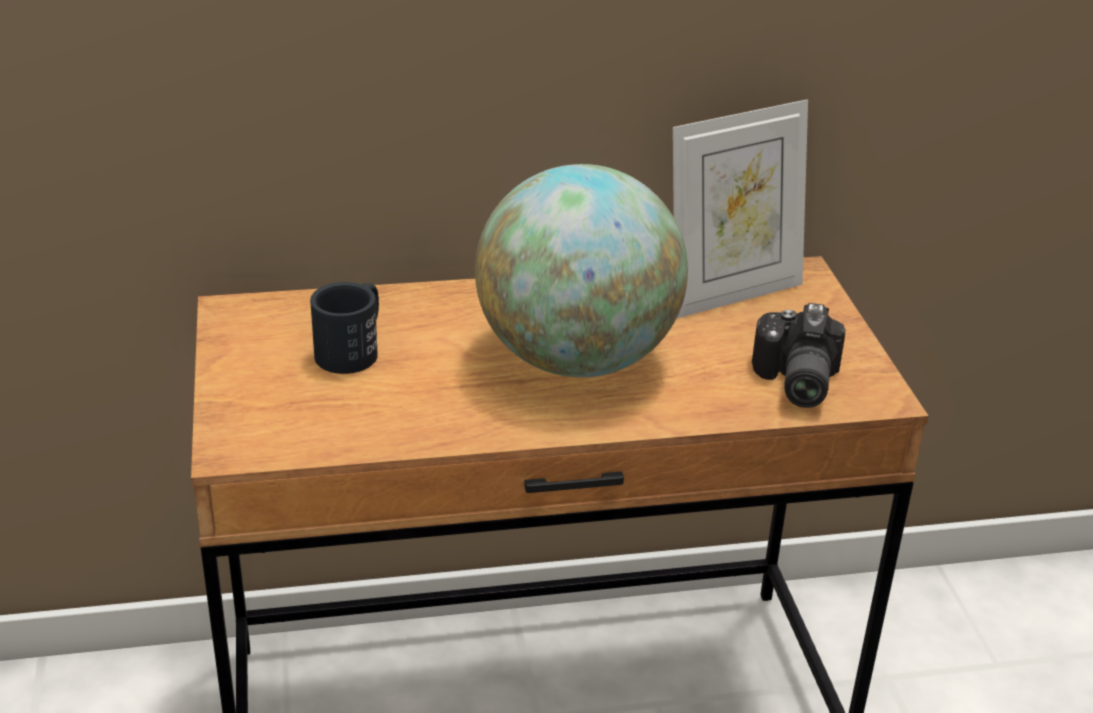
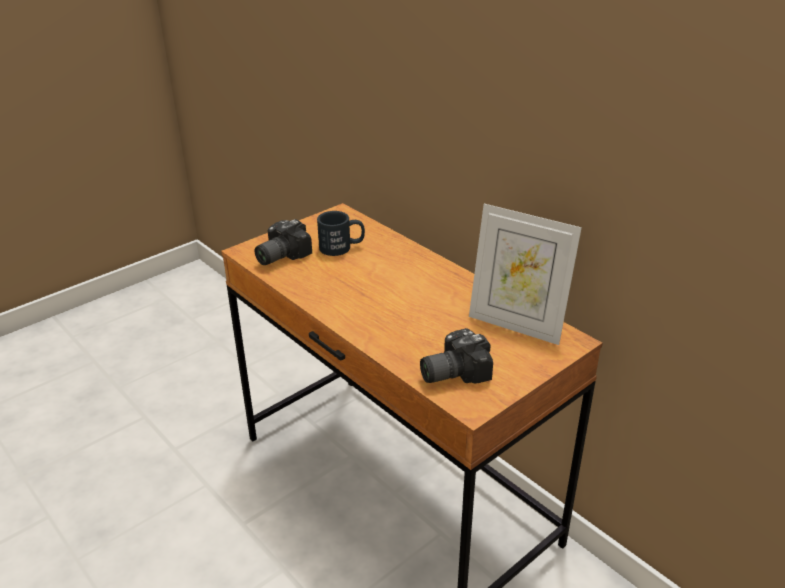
camera: 60 degrees right, 0 degrees up
globe [475,164,688,377] -> none
none -> camera [254,219,312,265]

